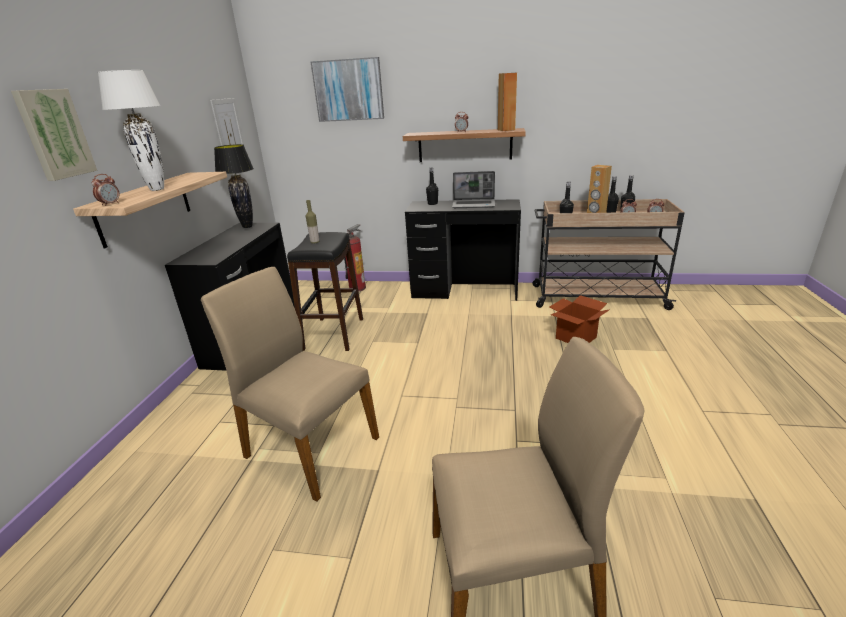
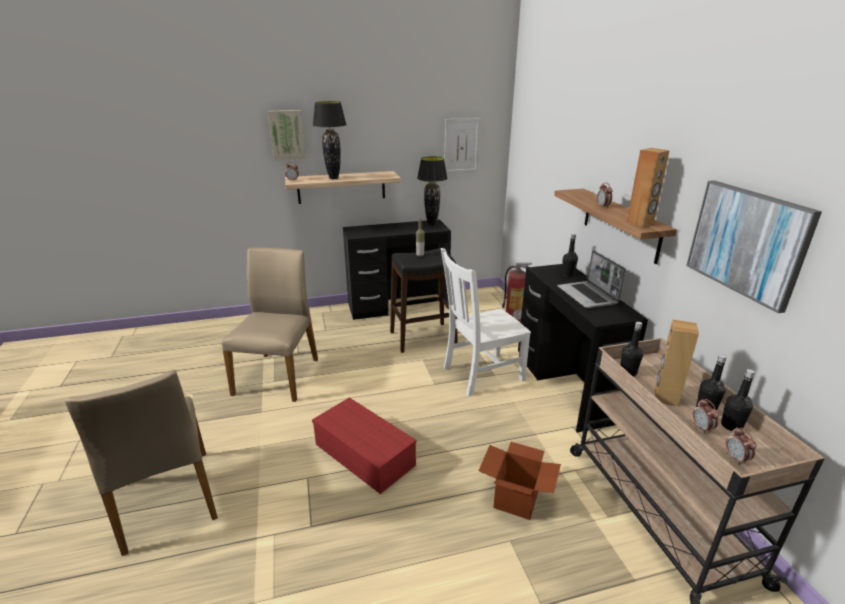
camera: 65 degrees right, 0 degrees up
white table lamp [98,70,164,191] -> black table lamp [313,101,347,179]
picture [311,57,384,122] -> picture moved to [686,180,822,313]
none -> red storage box [312,397,417,494]
none -> white chair [441,248,531,397]

